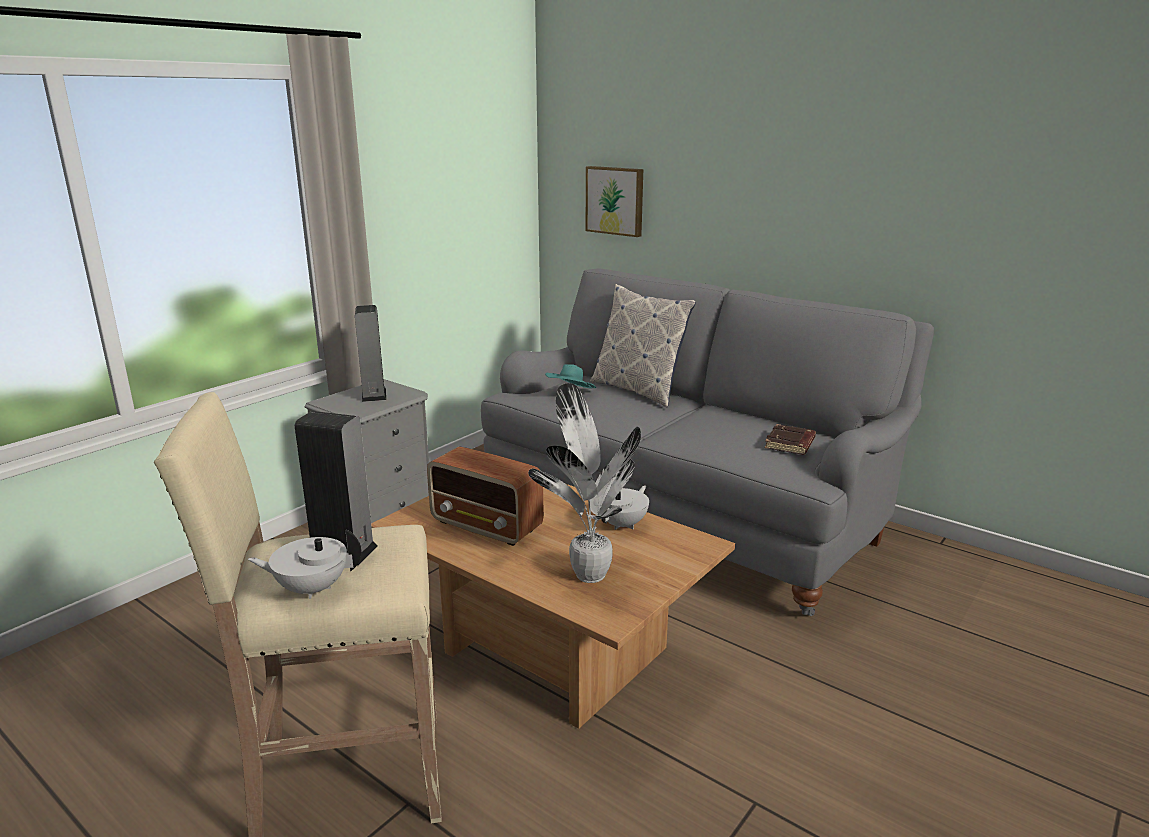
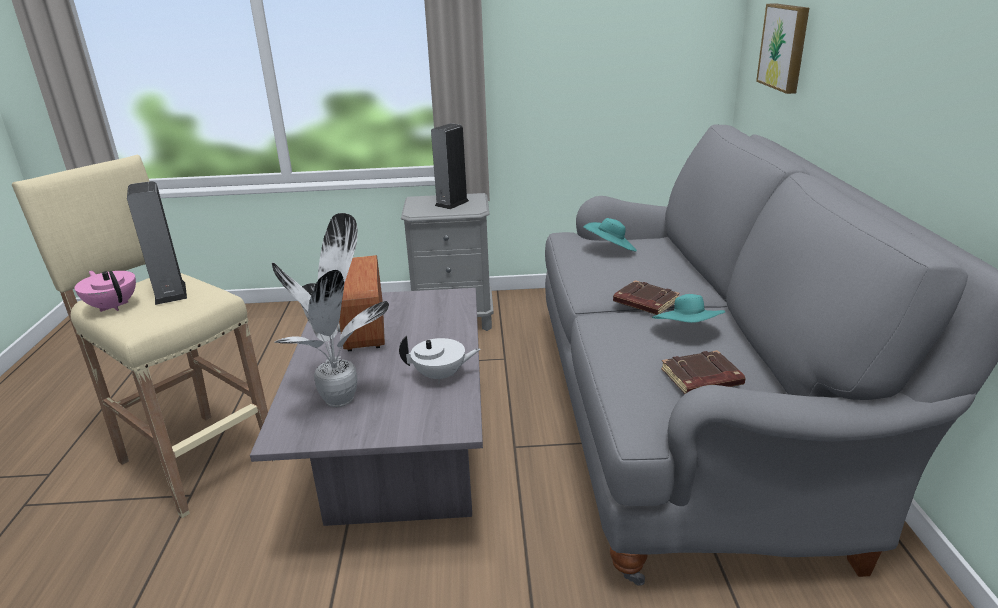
camera: 50 degrees right, 5 degrees up
white teapot [248,529,361,599] -> pink teapot [75,271,136,312]
brown coffee table [371,484,735,729] -> grey coffee table [250,288,483,526]
pillow [590,284,696,407] -> none
none -> brown book [613,280,680,315]
none -> turquoise hat [652,294,725,323]

